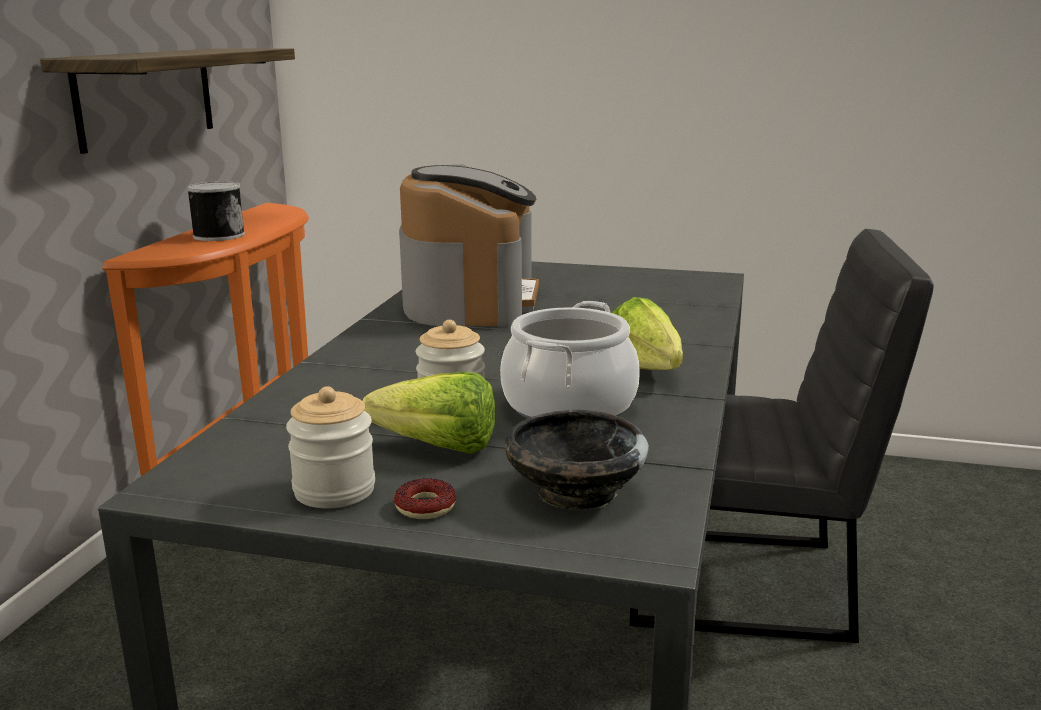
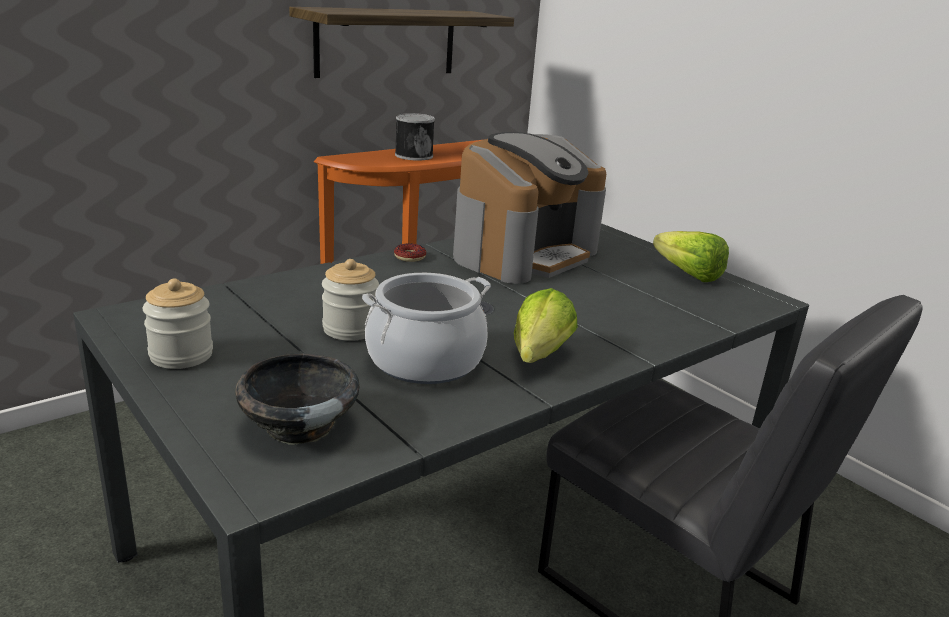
camera: 35 degrees right, 5 degrees up
lettuce [363,372,496,454] -> lettuce moved to [653,231,729,282]
donut [394,478,456,519] -> donut moved to [394,243,426,262]

